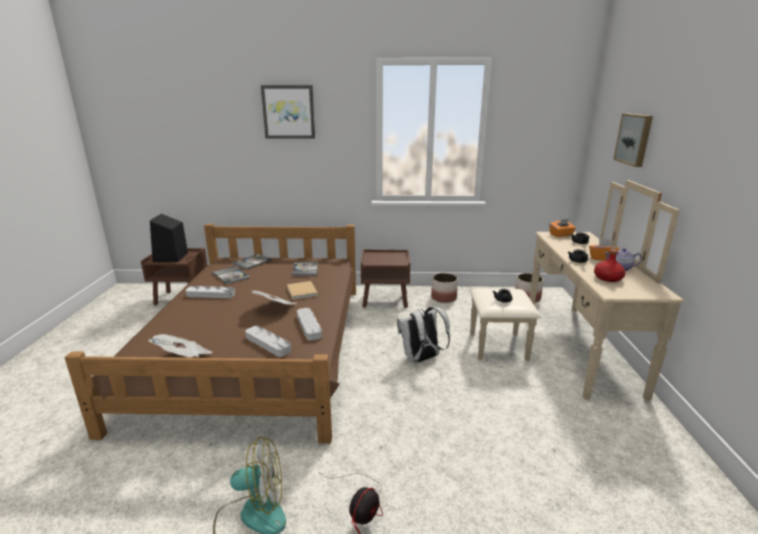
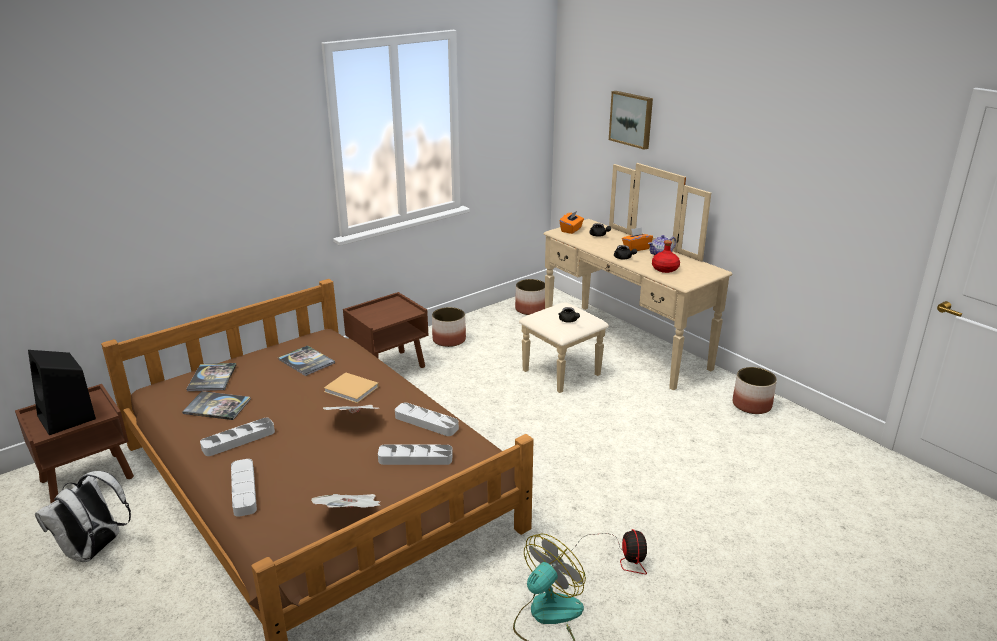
camera: 40 degrees left, 5 degrees up
picture [261,85,315,139] -> none
white backpack [397,306,450,363] -> white backpack moved to [35,471,131,562]
none -> grey tray [231,459,257,517]
none -> planter [733,367,777,414]

